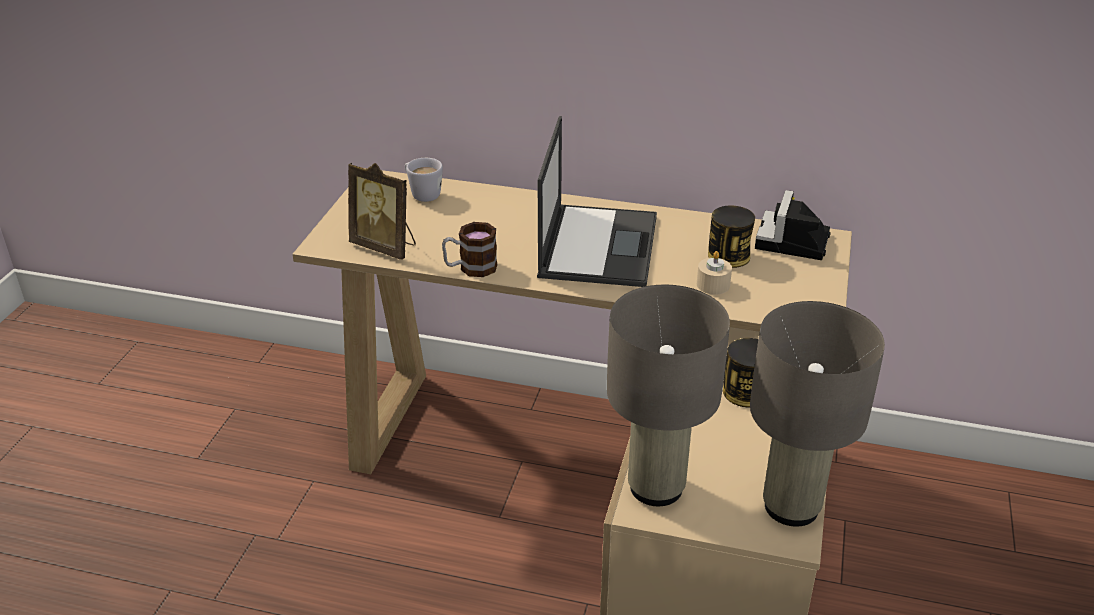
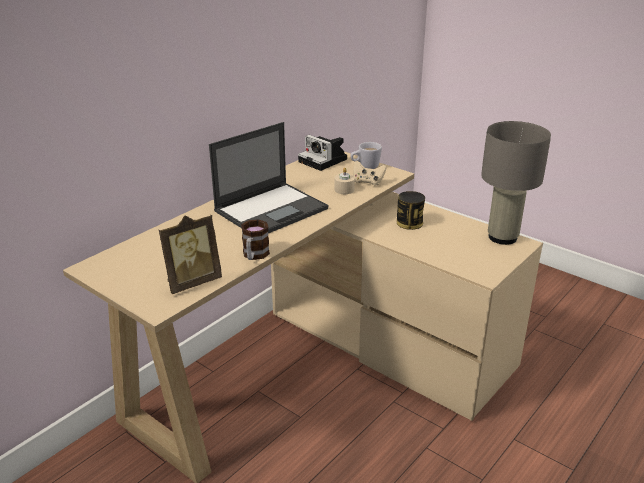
camera: 65 degrees left, 5 degrees down
white mug [405,158,443,202] -> white mug moved to [350,142,382,169]
laptop [537,116,657,287] -> laptop turned 105 degrees clockwise [209,122,328,233]
grey table lamp [607,285,730,506] -> none
can [708,205,755,268] -> none
none -> beige game controller [353,161,386,185]

